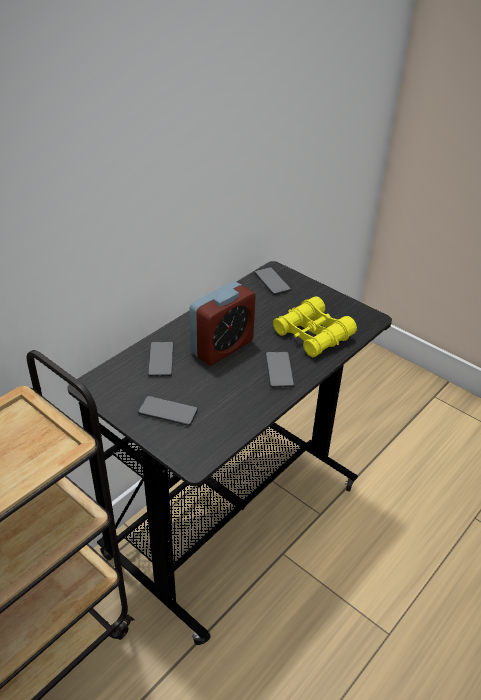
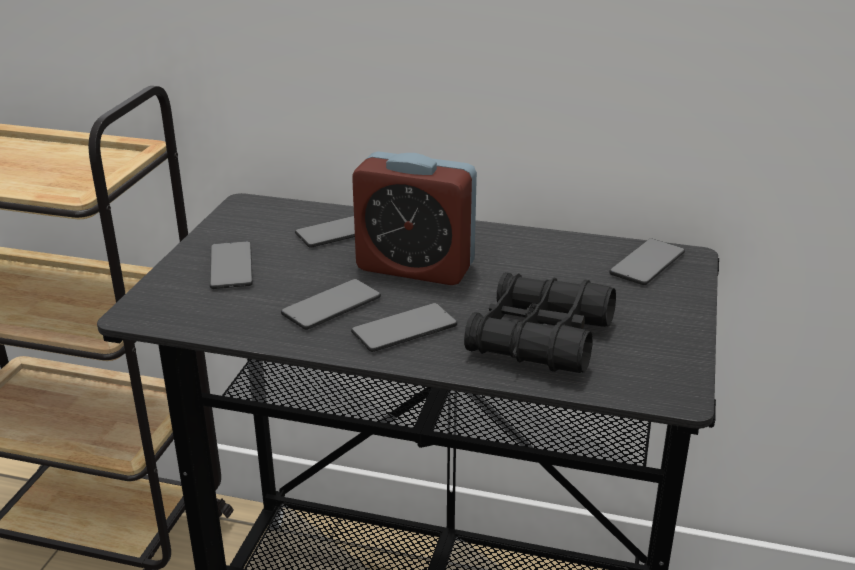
camera: 65 degrees right, 10 degrees down
yellow binoculars [273,296,357,357] -> black binoculars [464,272,616,373]
none -> phone [281,279,381,330]

